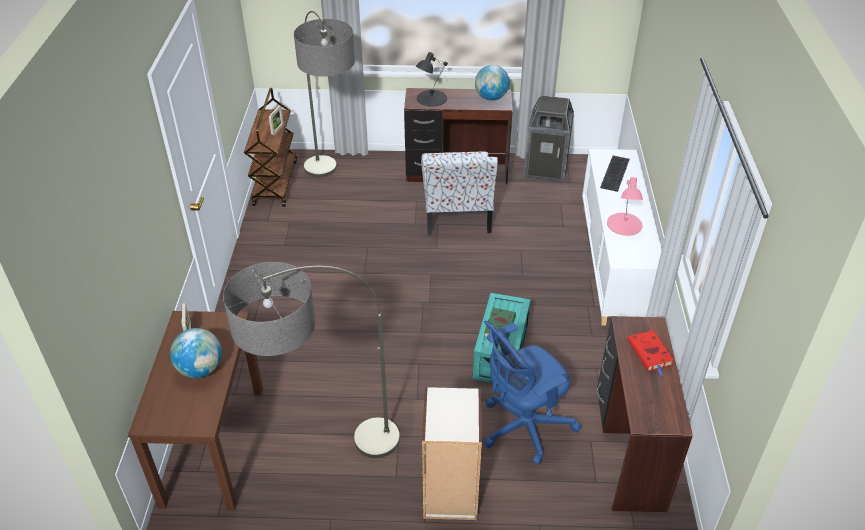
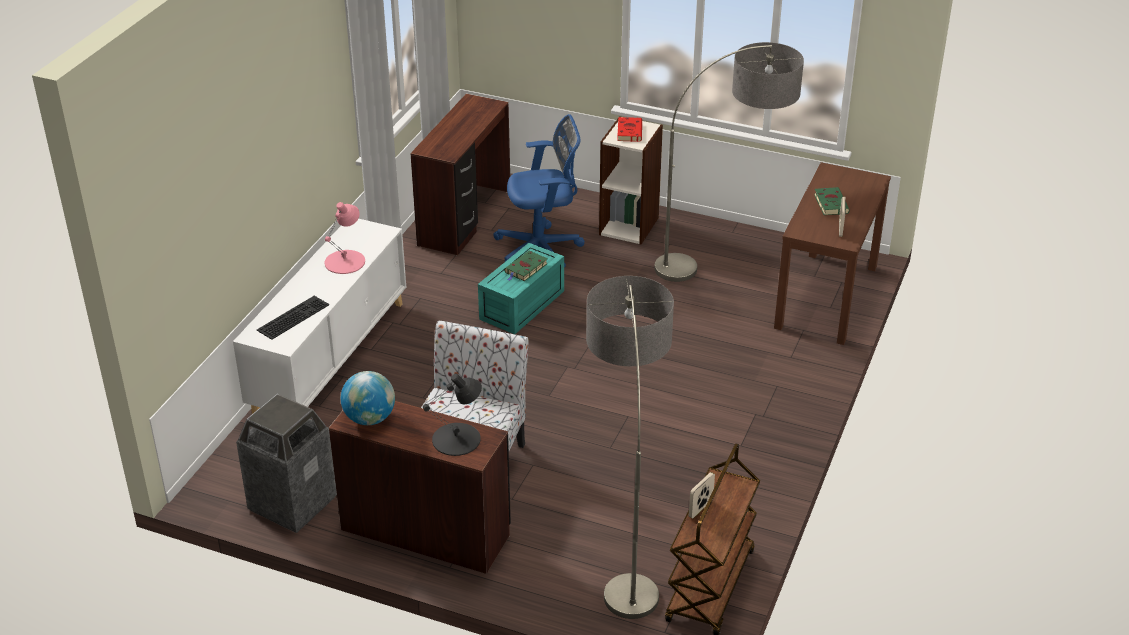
camera: 160 degrees left, 5 degrees down
globe [170,328,222,378] -> green book [814,187,850,215]
red book [628,330,674,376] -> red book moved to [617,117,642,142]

